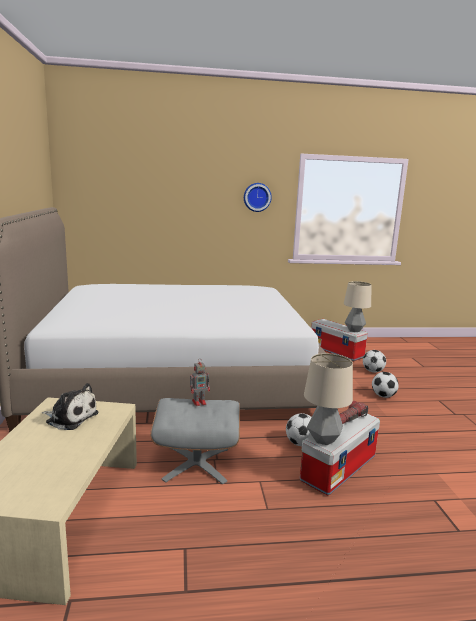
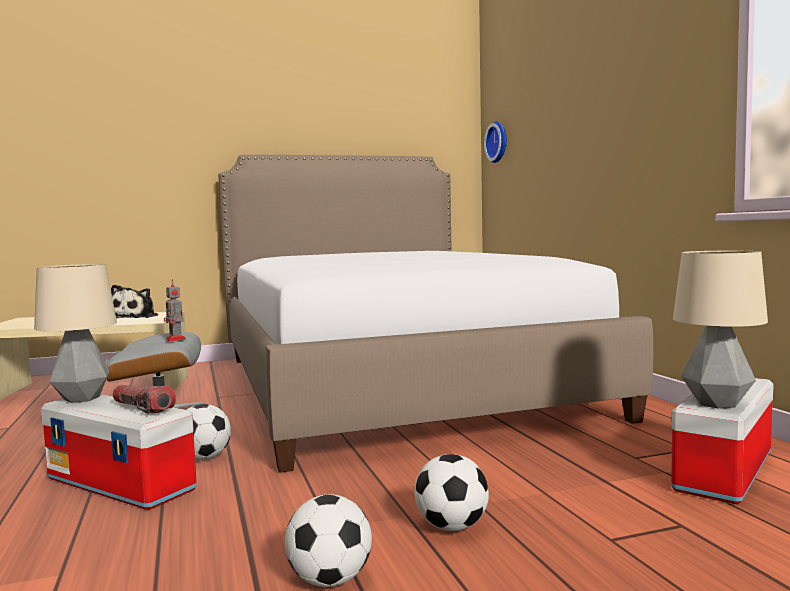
camera: 80 degrees right, 10 degrees down
wall clock [244,183,272,212] -> wall clock moved to [484,121,507,163]
football [363,350,386,373] -> football moved to [285,494,372,587]

